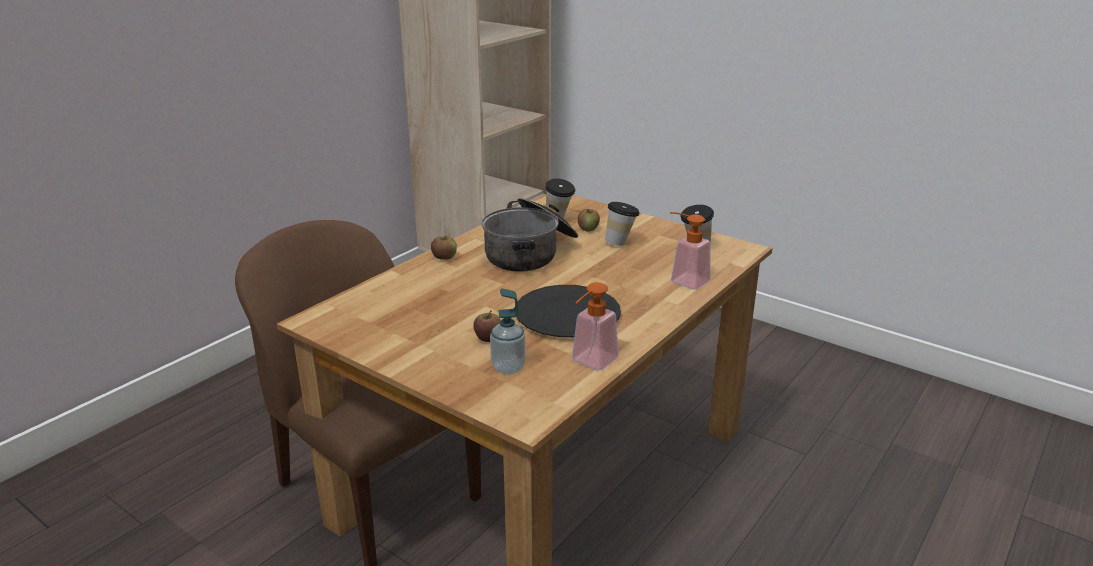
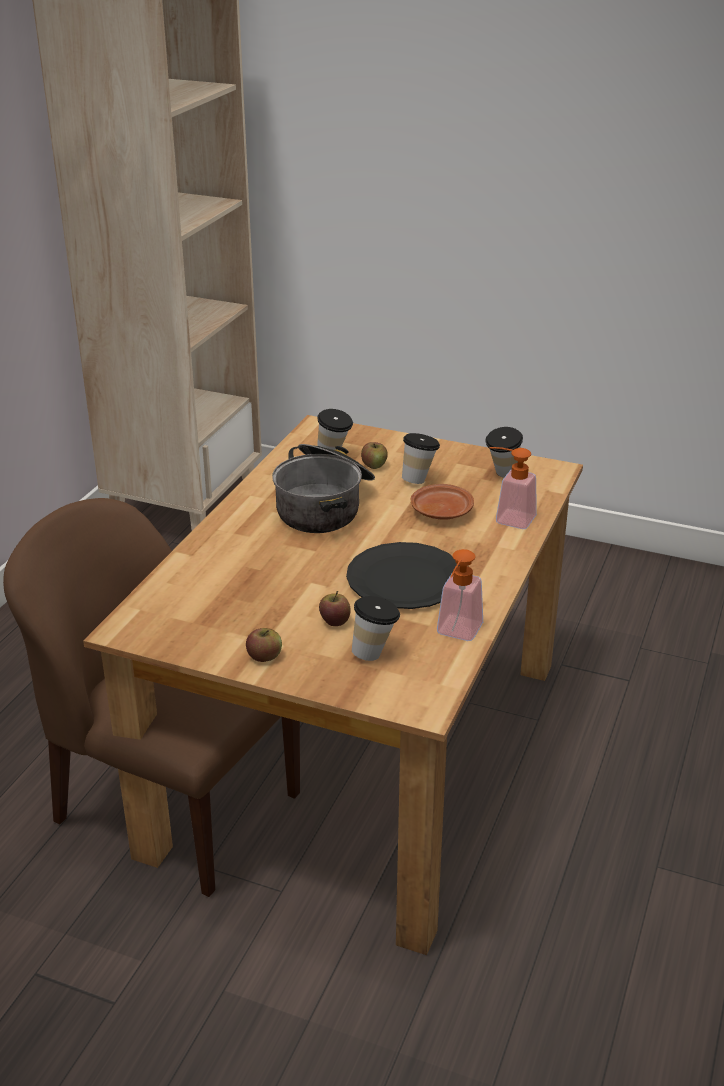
camera: 15 degrees left, 5 degrees up
apple [431,236,457,259] -> apple moved to [246,628,282,662]
soap dispenser [490,288,526,375] -> cup [352,596,400,661]
none -> brown plate [411,484,474,520]

